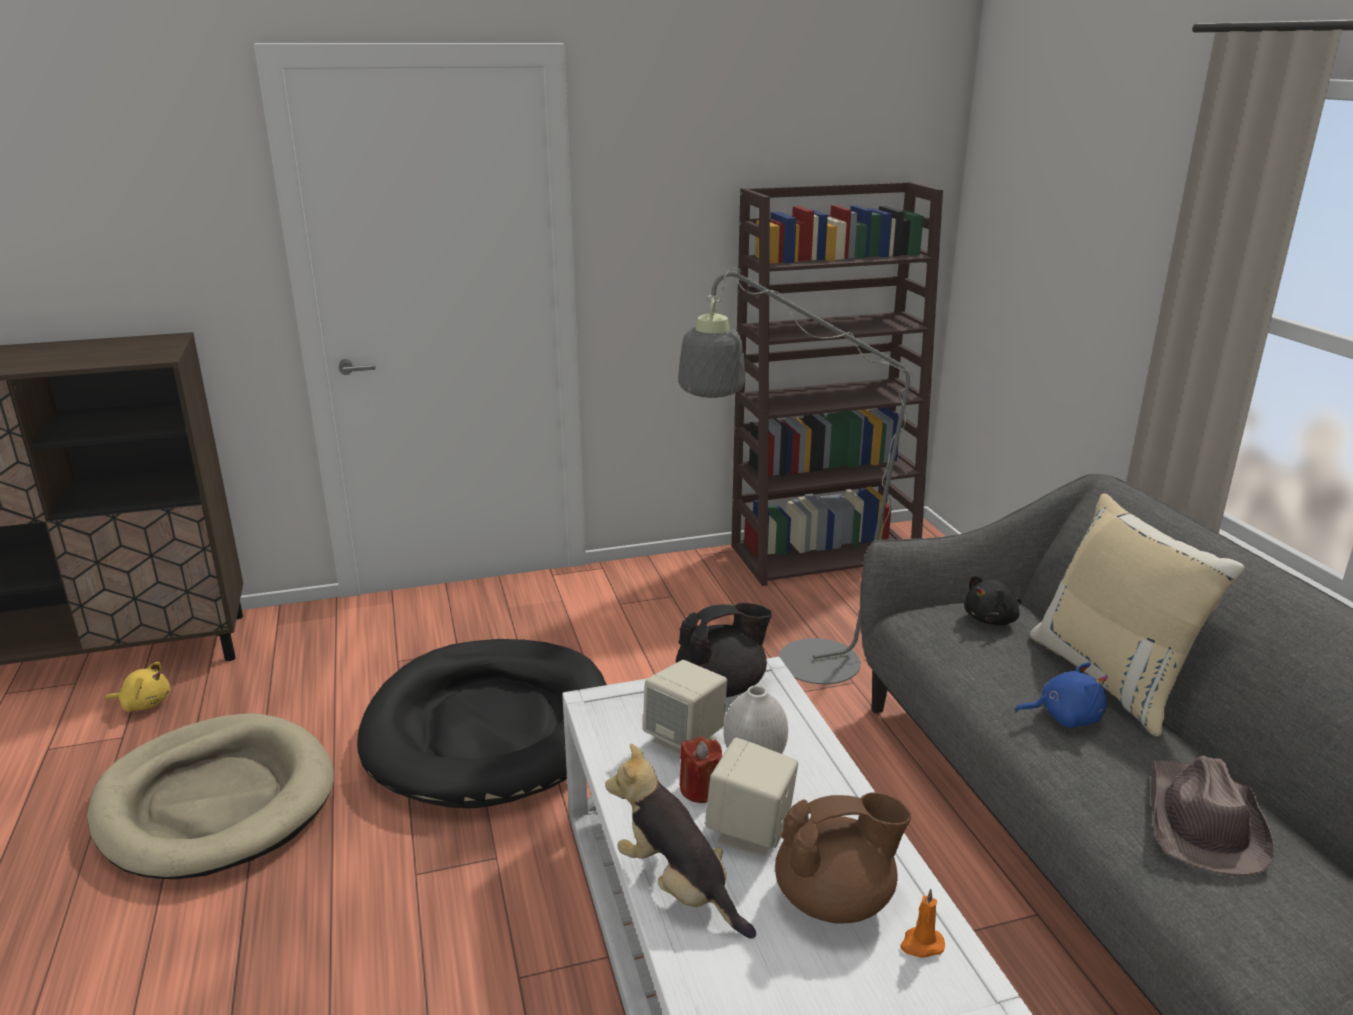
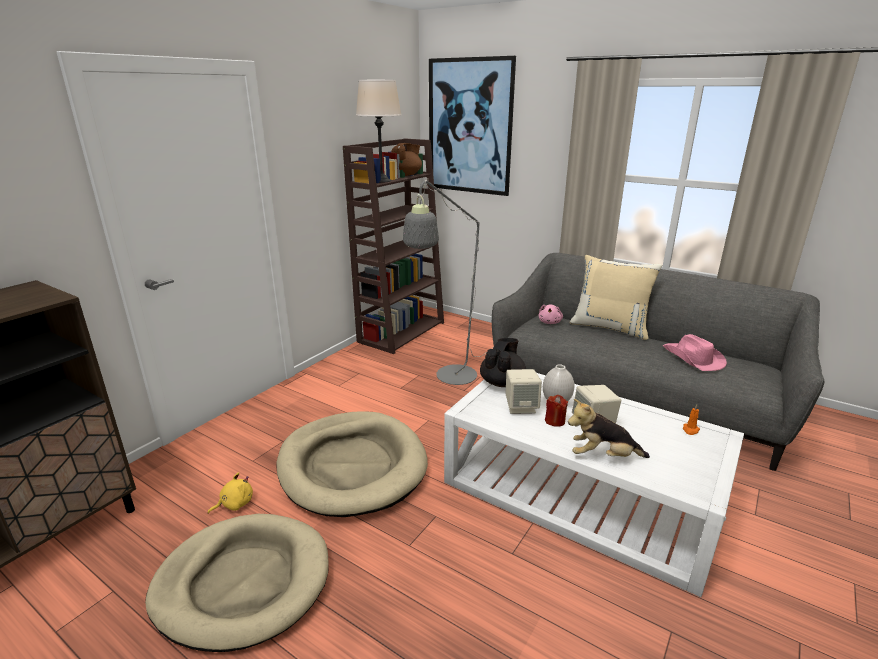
camera: 40 degrees left, 0 degrees up
yellow plush toy [105,662,170,712] -> yellow plush toy moved to [208,472,253,514]
black dog bed [357,639,607,808] -> beige dog bed [277,411,428,517]
brown teapot [775,792,911,924] -> brown teapot moved to [391,143,422,176]
black plush toy [964,575,1021,625] -> pink plush toy [538,305,563,324]
blue plush toy [1015,662,1108,728] -> none
brown hat [1151,755,1275,876] -> pink hat [663,334,727,371]
none -> beige table lamp [356,80,401,183]
none -> picture [429,56,516,196]

